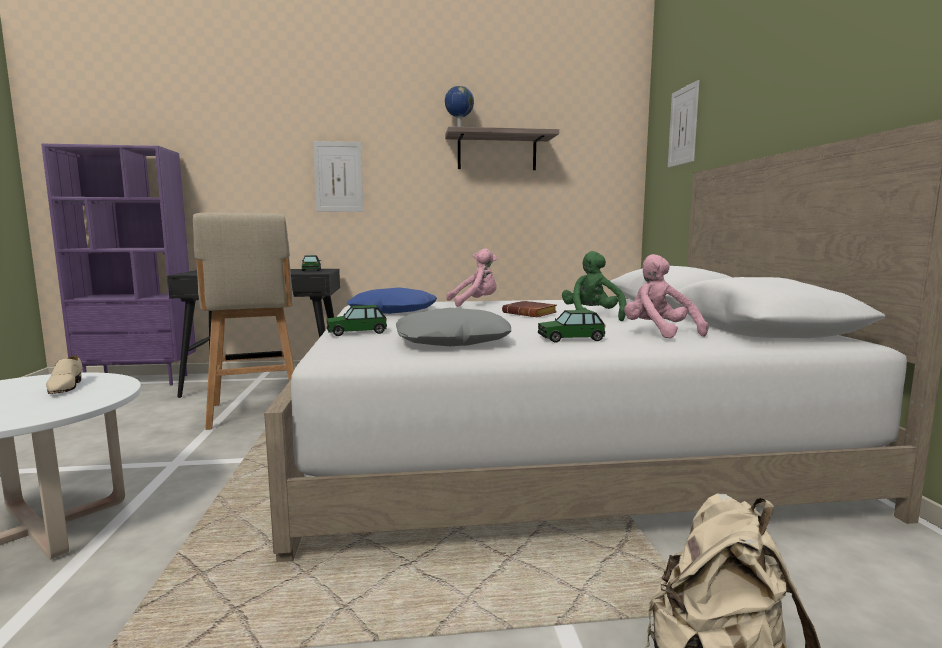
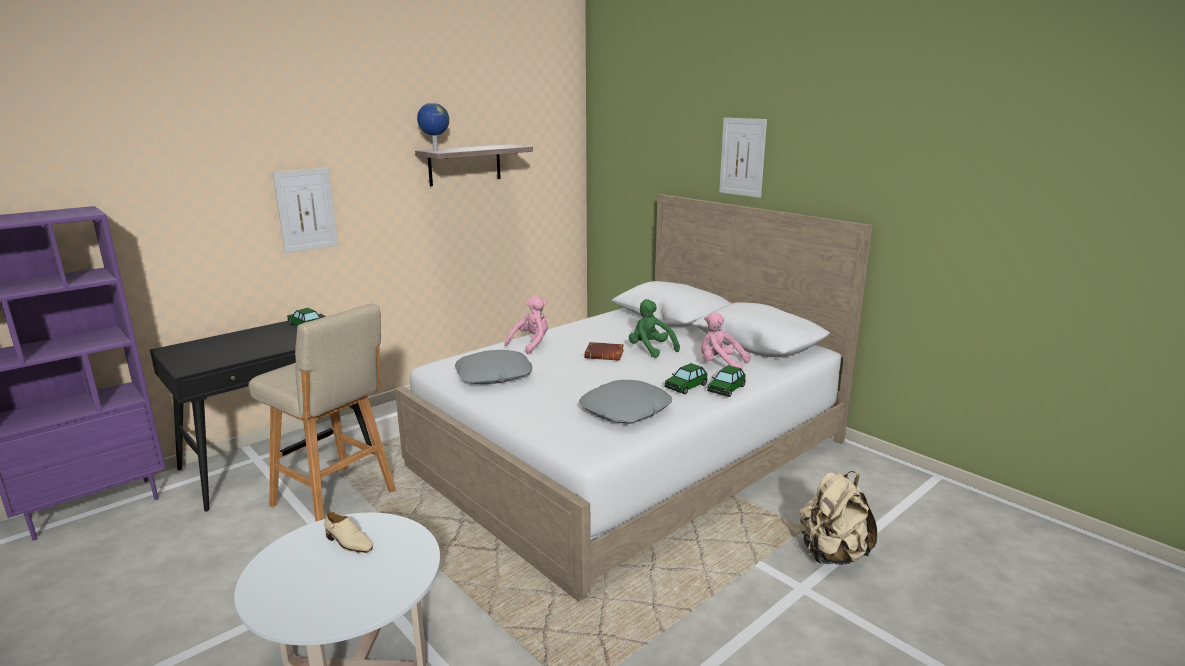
camera: 35 degrees left, 10 degrees up
toy car [326,305,387,336] -> toy car moved to [707,365,746,397]
blue pillow [347,287,437,314] -> grey pillow [455,350,532,384]
picture [668,80,700,168] -> picture moved to [719,118,767,198]

